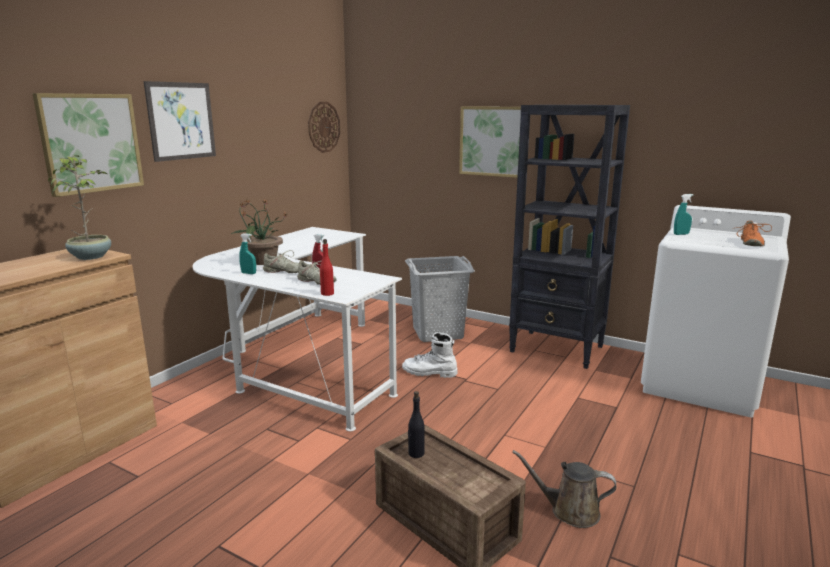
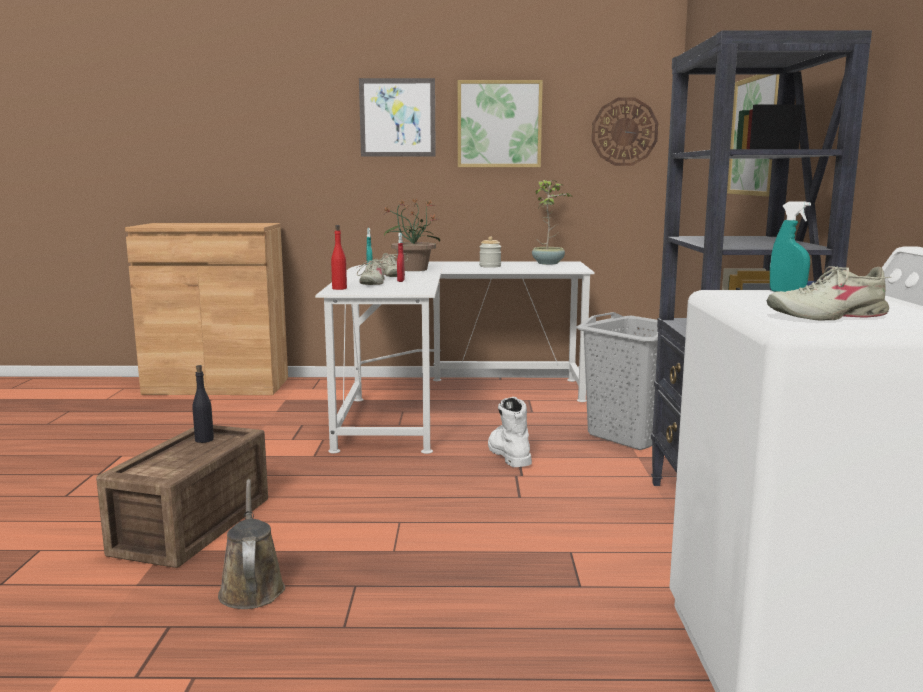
camera: 60 degrees right, 5 degrees down
picture [32,93,144,197] -> picture moved to [458,80,543,167]
potted plant [48,155,111,260] -> potted plant moved to [532,180,573,265]
orange shoe [732,220,772,246] -> beige shoe [767,266,891,320]
none -> jar [479,237,501,268]

